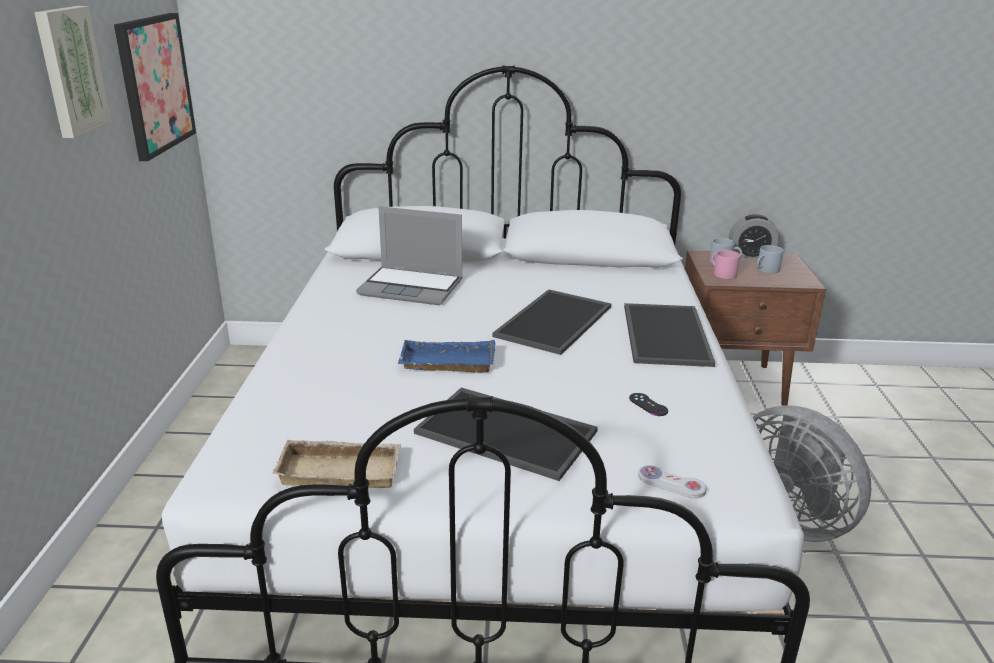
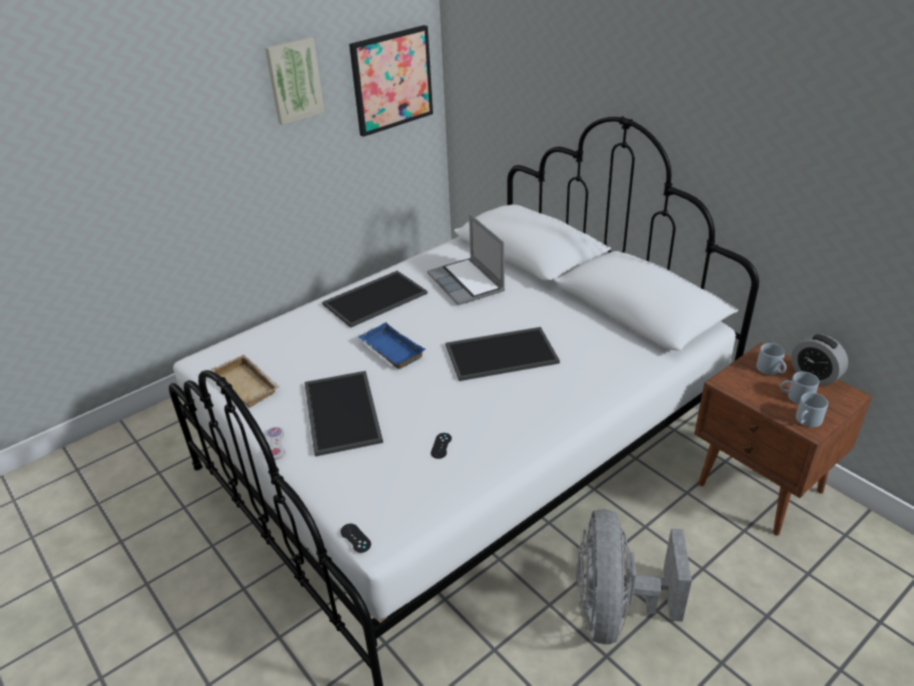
camera: 50 degrees right, 10 degrees up
tray [624,303,715,367] -> tray moved to [322,271,428,328]
white game controller [638,465,707,498] -> white game controller moved to [265,427,285,460]
pink mug [712,250,740,279] -> none
none -> black game controller [340,524,371,553]
none -> grey mug [796,393,828,427]

